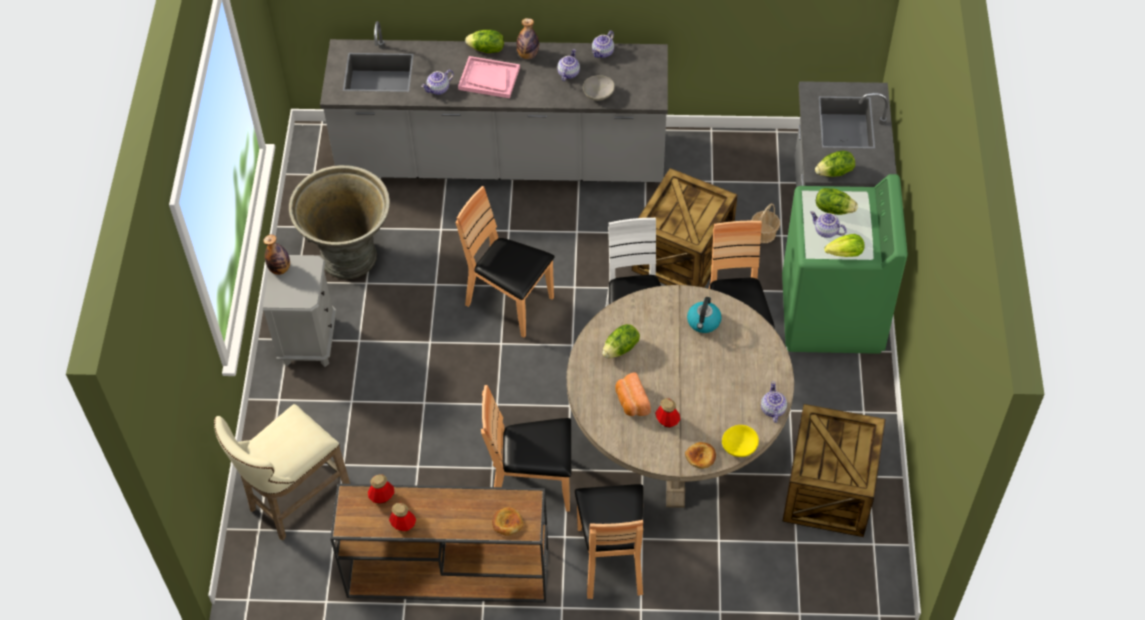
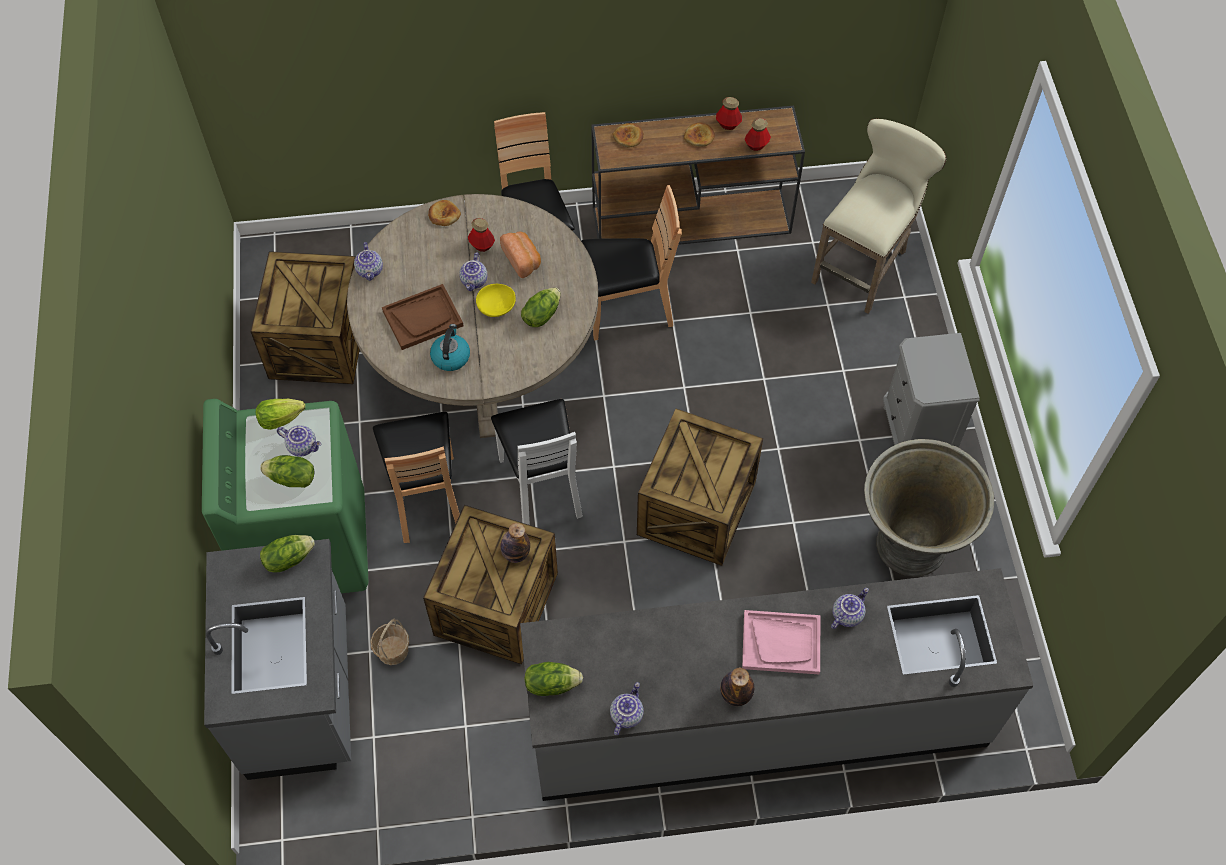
camera: 170 degrees right, 5 degrees up
bottle [263,235,290,275] -> bottle moved to [500,523,530,563]
brown chair [455,186,555,338] -> crate [637,408,763,566]
lettuce [465,30,504,53] -> lettuce moved to [524,662,583,696]
teapot [557,49,580,81] -> teapot moved to [459,252,487,291]
grey bowl [583,75,615,101] -> none
yellow bowl [722,425,759,457] -> yellow bowl moved to [476,284,516,317]
none -> brown tray [382,284,464,350]
none -> bread [684,123,715,147]

